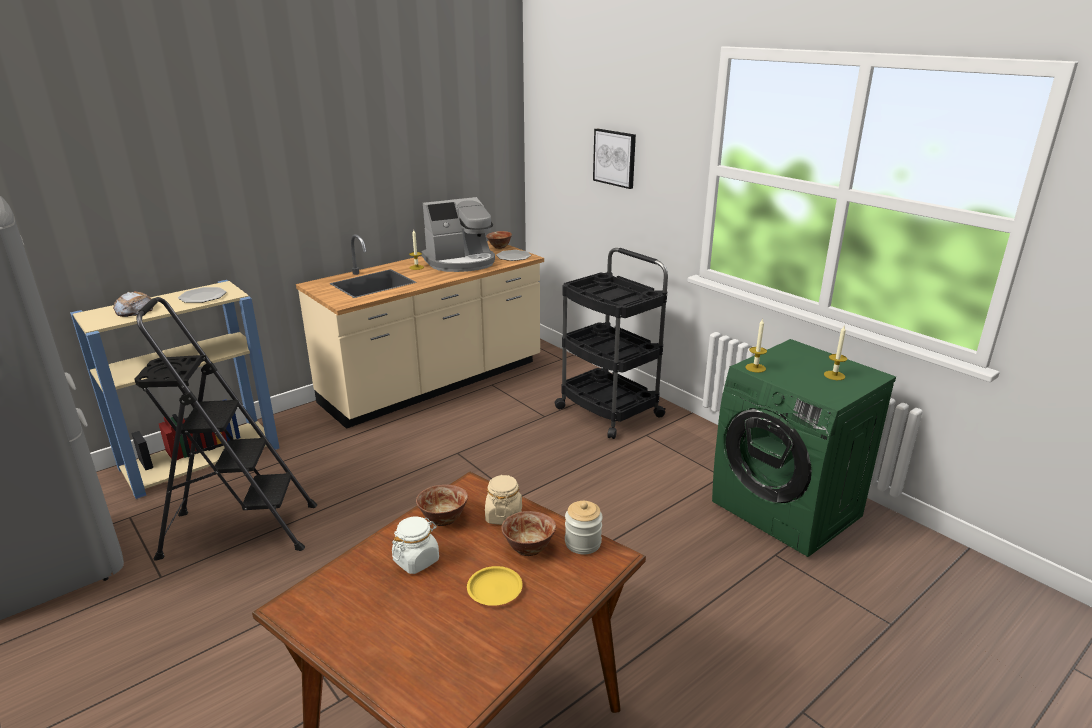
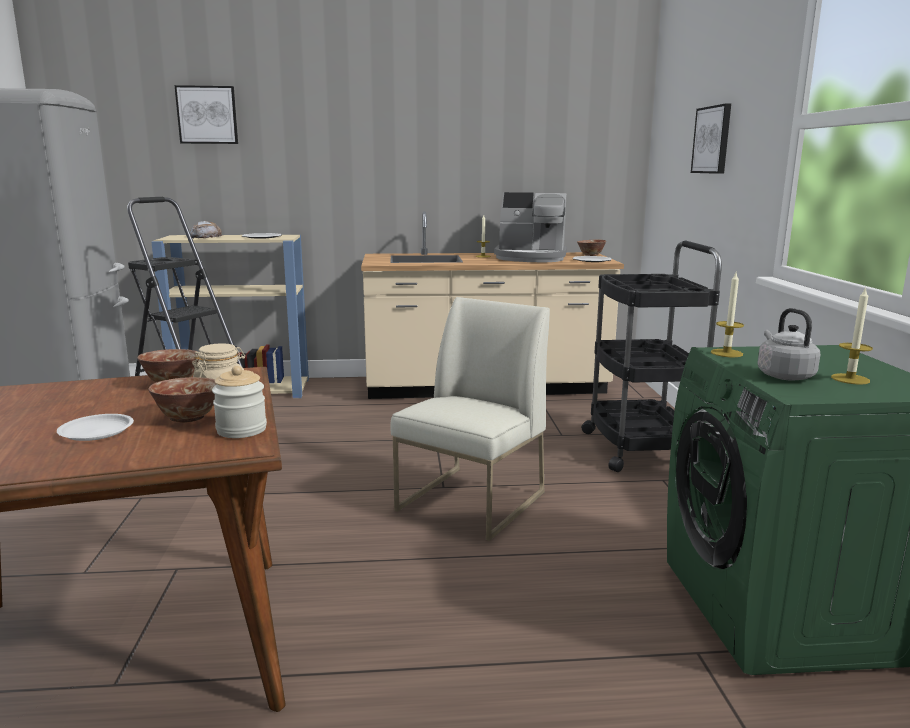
camera: 35 degrees right, 10 degrees down
white jar [392,517,439,574] -> none
yellow plate [467,566,523,606] -> white plate [57,414,134,441]
none -> picture [174,85,238,144]
none -> white chair [390,297,550,541]
none -> grey kettle [757,308,821,381]

